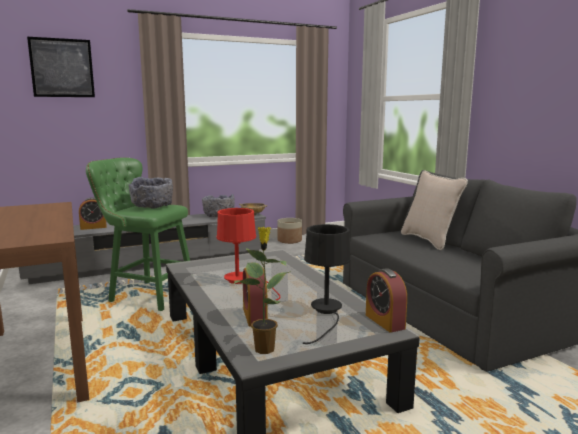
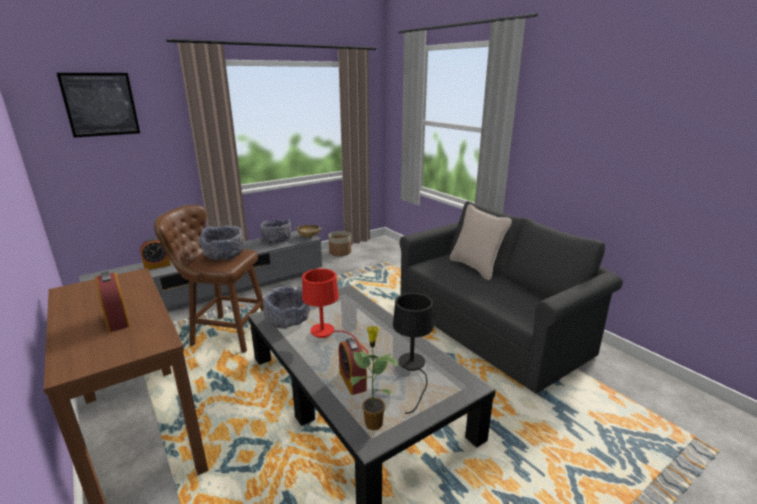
camera: 10 degrees left, 10 degrees up
green stool [86,157,190,311] -> brown stool [154,205,263,353]
alarm clock [366,268,407,332] -> alarm clock moved to [95,271,130,332]
none -> grey bowl [263,286,310,329]

